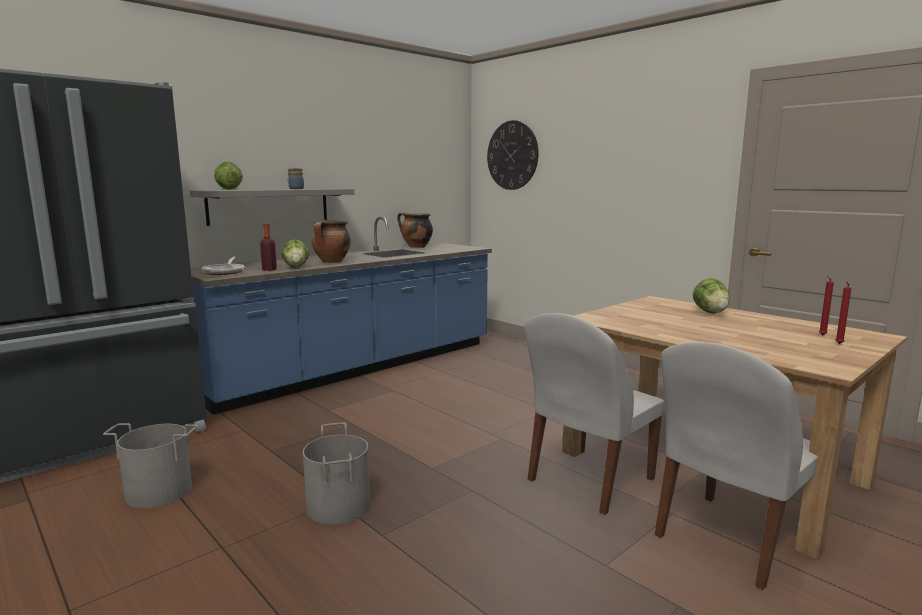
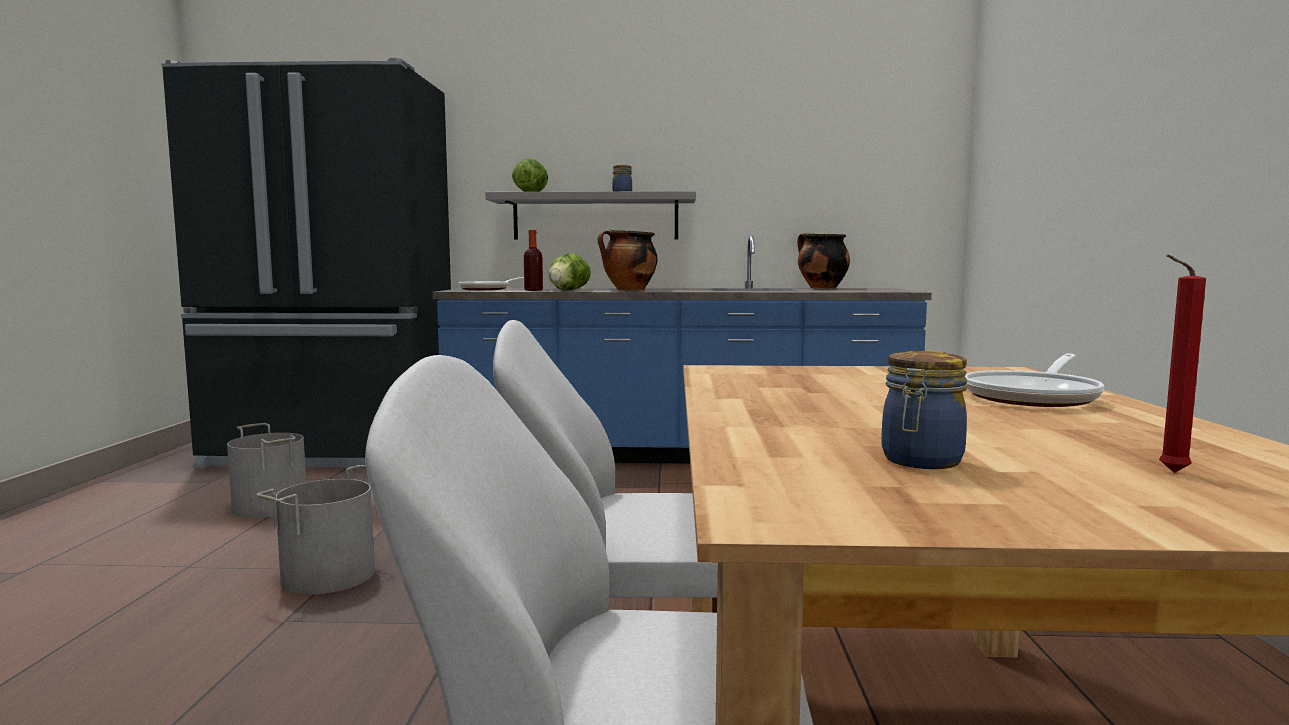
camera: 45 degrees right, 5 degrees down
wall clock [487,120,539,190] -> none
lettuce [693,278,730,314] -> frying pan [965,353,1104,407]
red candle [835,282,851,344] -> none
none -> jar [881,350,967,469]

